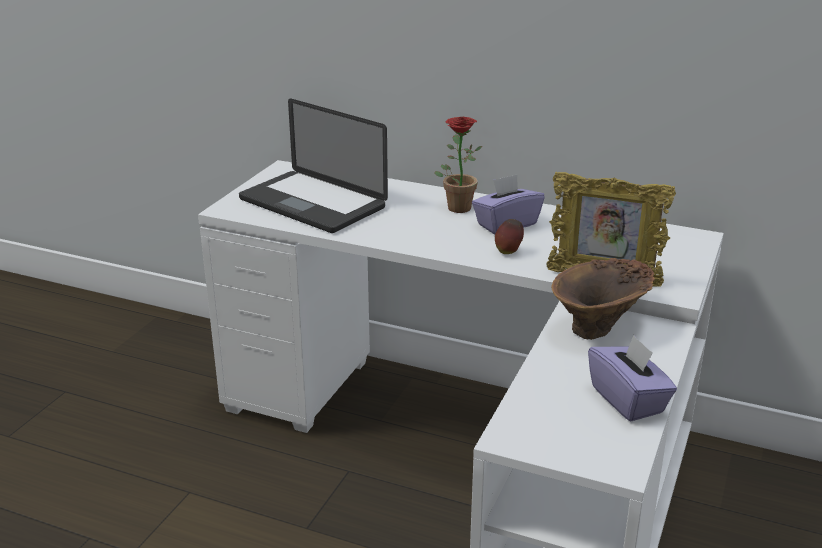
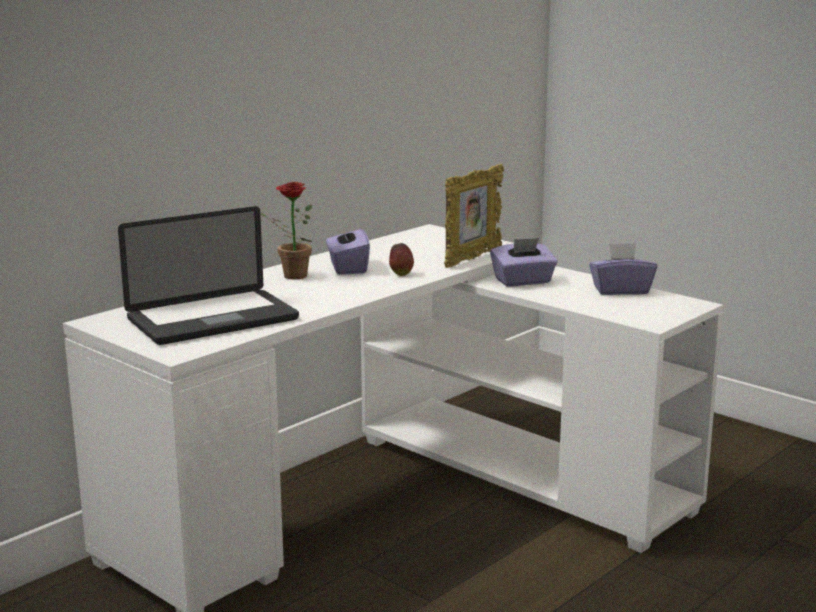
camera: 70 degrees left, 10 degrees down
brown vase [551,258,655,340] -> purple tissue box [490,238,557,287]

